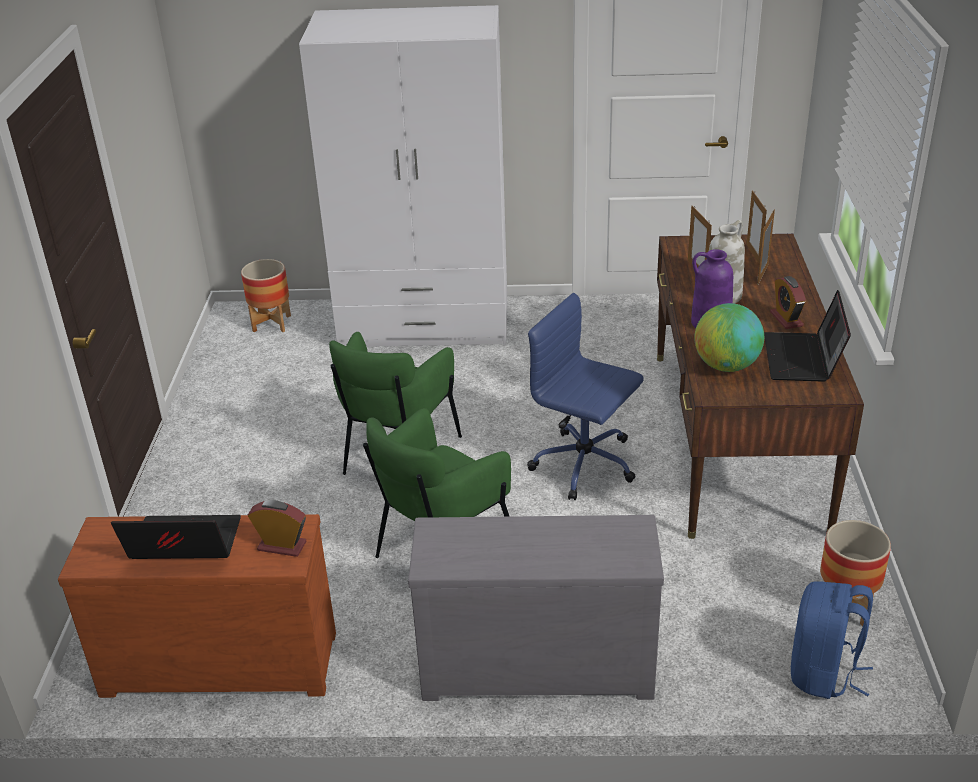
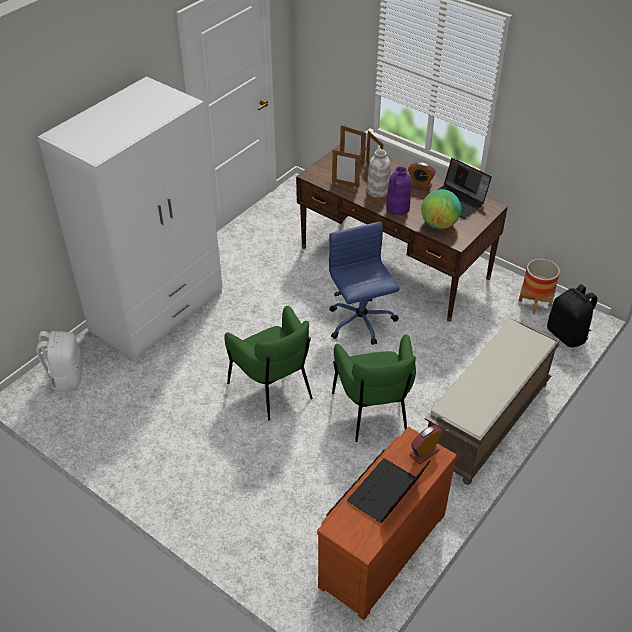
camera: 55 degrees left, 10 degrees up
planter [241,259,291,332] -> white backpack [36,331,83,392]
grey dresser [408,515,664,701] -> brown bench [424,319,561,485]
blue office chair [527,293,644,500] -> blue office chair turned 90 degrees clockwise [329,221,399,345]
blue backpack [791,581,873,699] -> black backpack [547,284,598,347]

